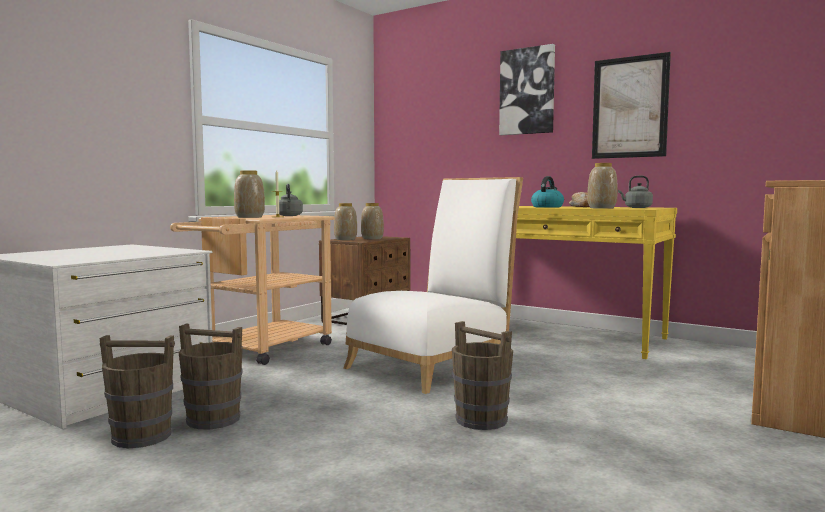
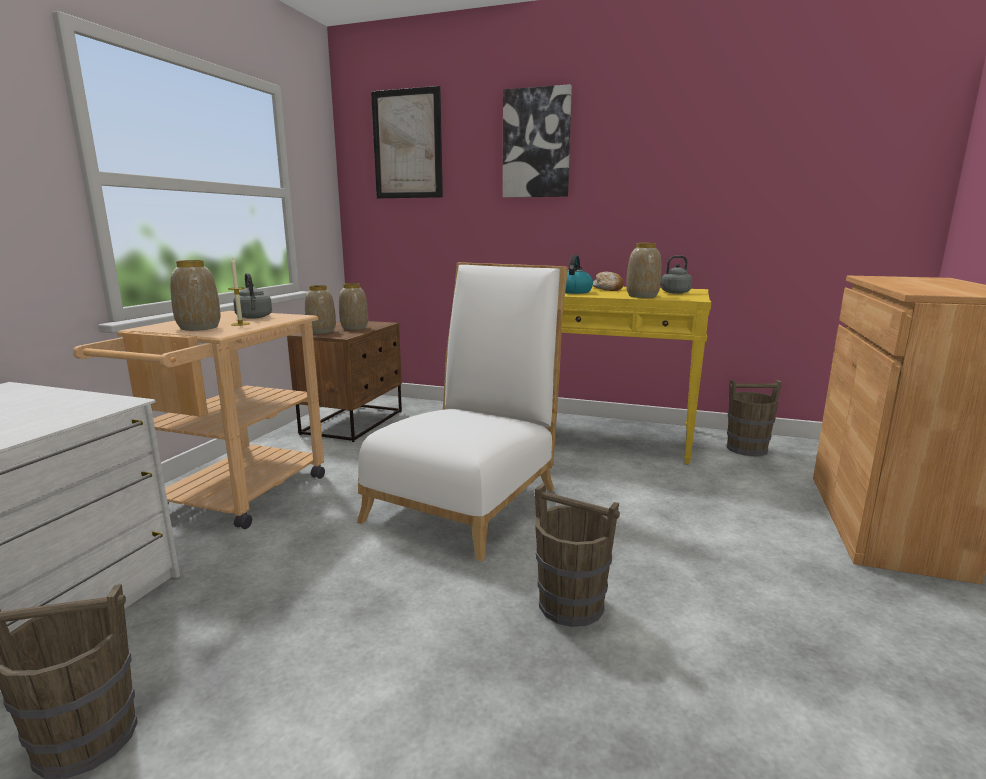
camera: 15 degrees left, 10 degrees up
brown bucket [179,324,243,429] -> brown bucket moved to [727,380,782,456]
picture [592,52,671,159] -> picture moved to [371,86,443,199]

